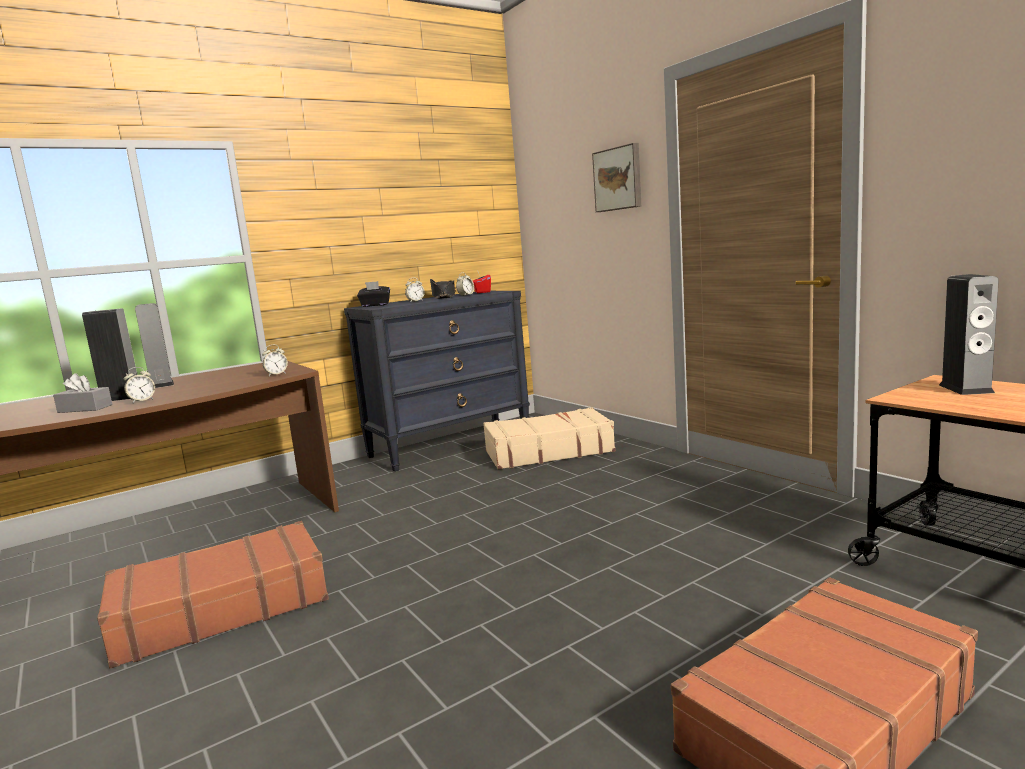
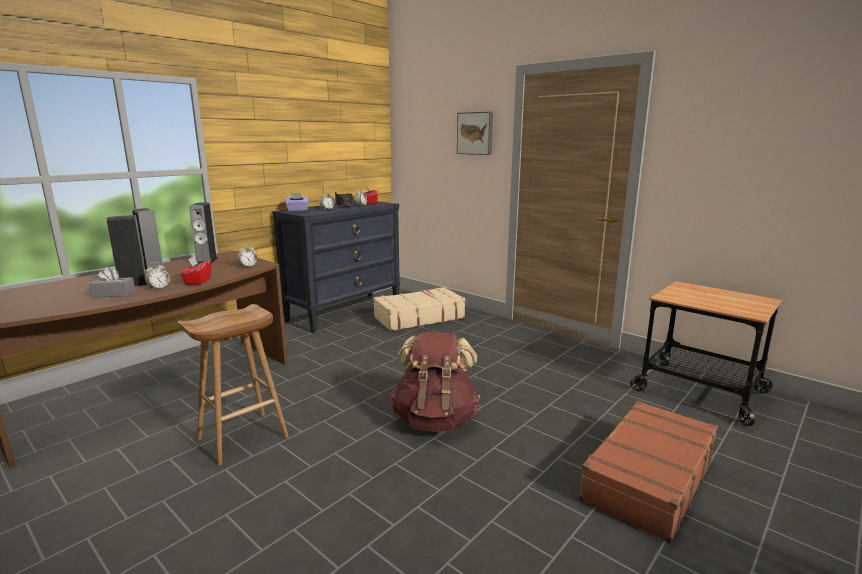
camera: 15 degrees left, 5 degrees up
brown suitcase [97,521,329,669] -> brown stool [178,304,288,466]
black tissue box [357,281,390,307] -> purple tissue box [285,193,309,211]
speaker [939,274,999,395] -> speaker moved to [189,202,218,264]
none -> red tissue box [181,256,211,285]
none -> brown backpack [390,332,480,432]

